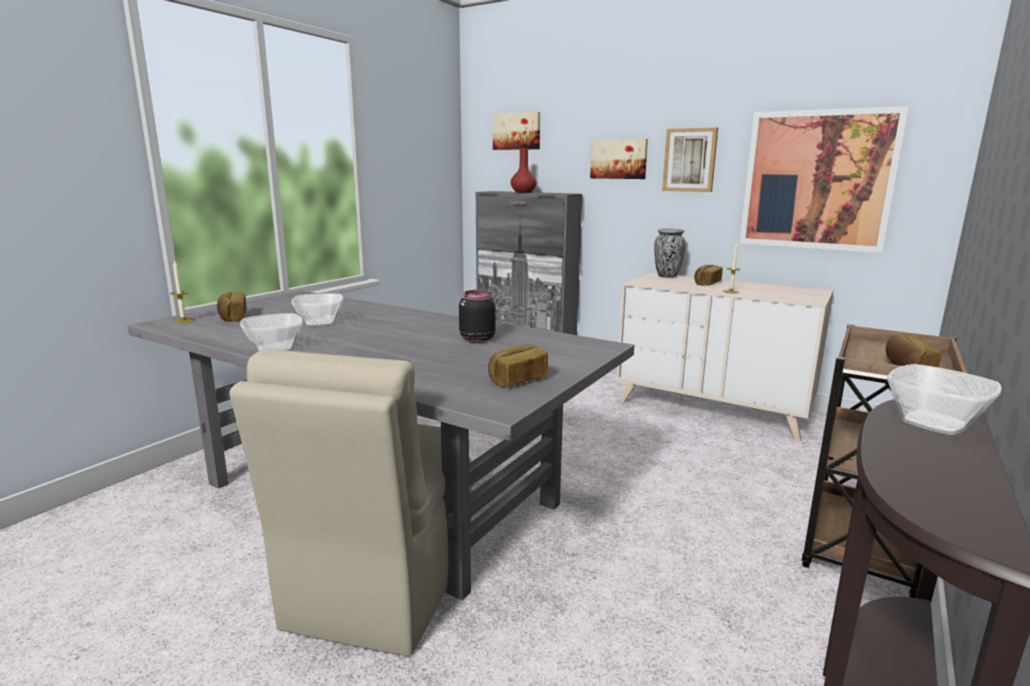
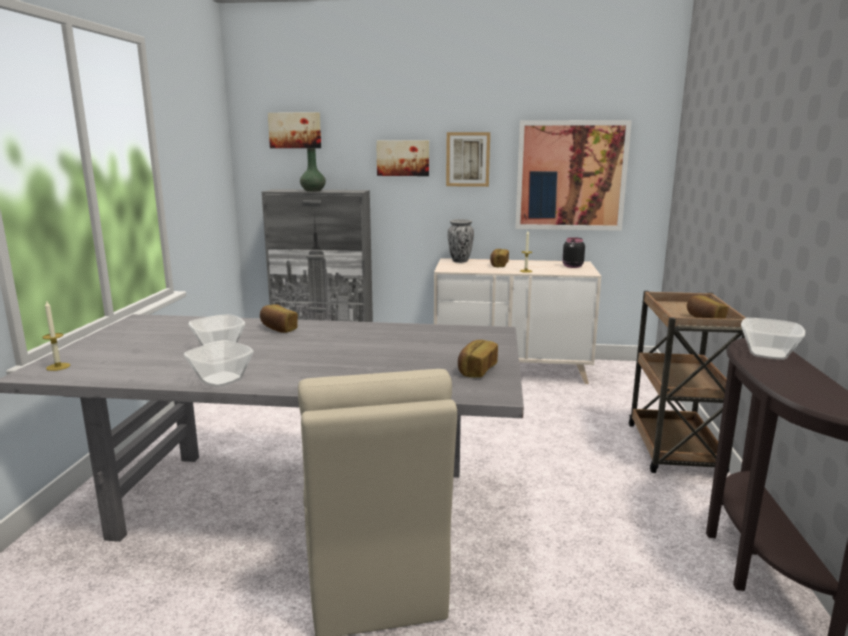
camera: 25 degrees left, 0 degrees up
bread [217,292,247,322] -> bread moved to [260,304,298,333]
black jar [459,290,496,343] -> black jar moved to [563,237,585,268]
red vase [511,148,537,193] -> green vase [300,148,326,192]

